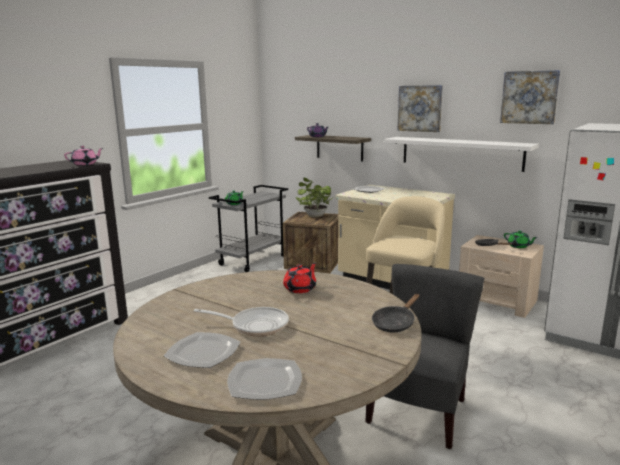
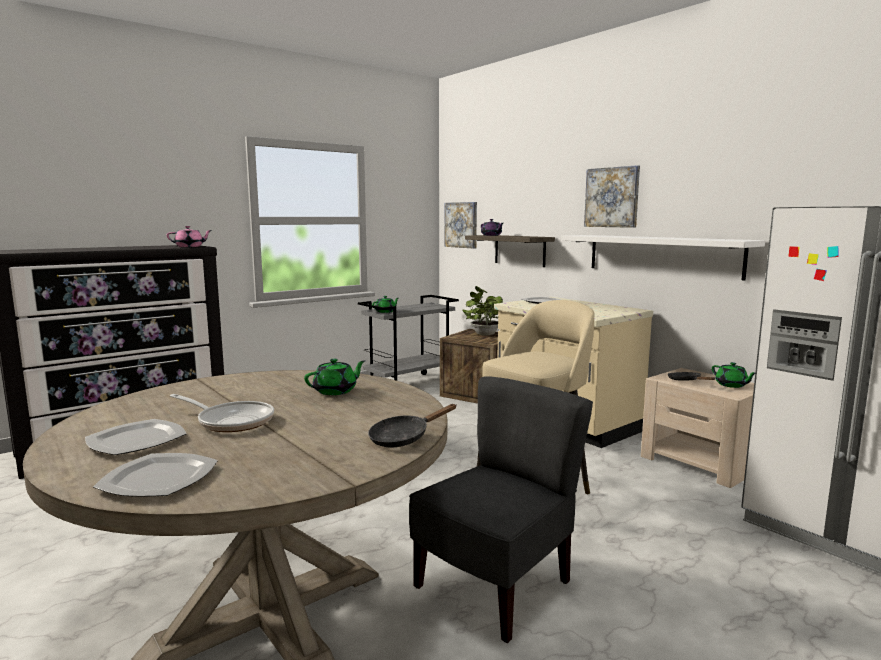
camera: 15 degrees right, 5 degrees down
red teapot [283,262,316,293] -> green teapot [304,359,365,395]
picture [500,70,560,124] -> picture moved to [445,202,477,249]

